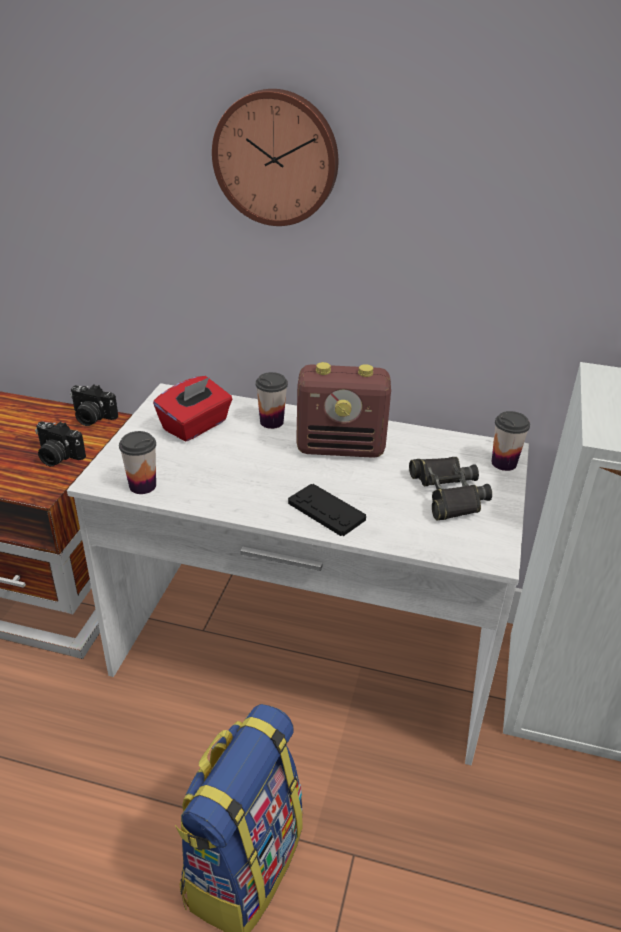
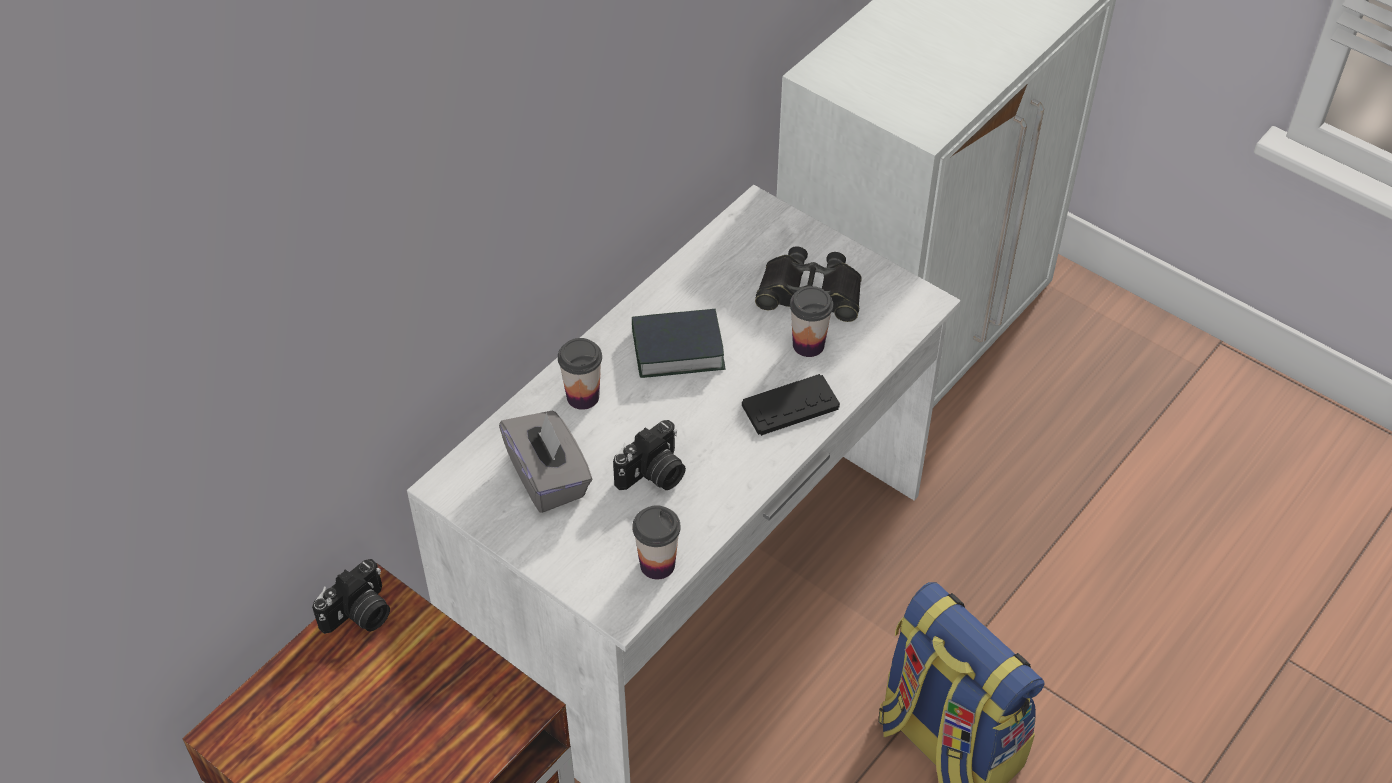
camera: 65 degrees left, 15 degrees up
camera [35,421,86,467] -> camera moved to [613,420,686,490]
red tissue box [153,376,232,442] -> grey tissue box [499,410,593,513]
wall clock [212,89,338,226] -> none
radio [296,362,391,458] -> book [632,309,726,378]
cup [492,411,530,471] -> cup moved to [790,286,833,357]

